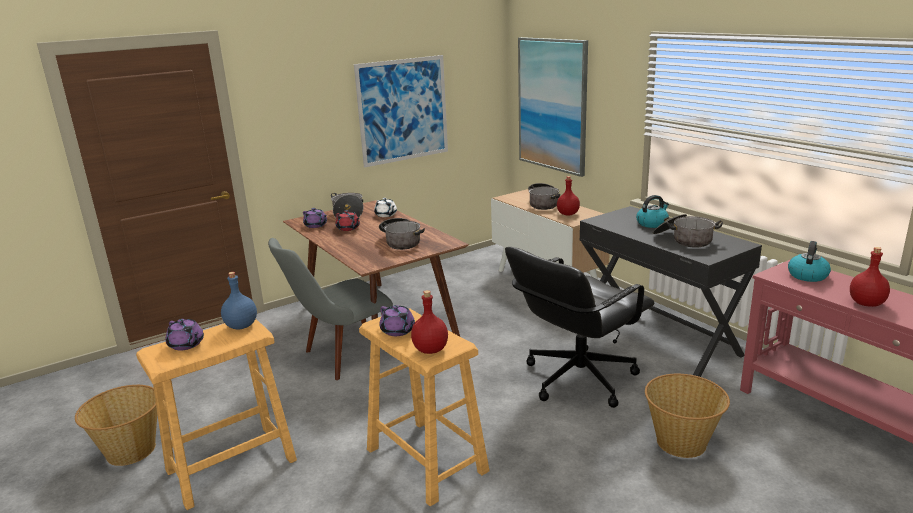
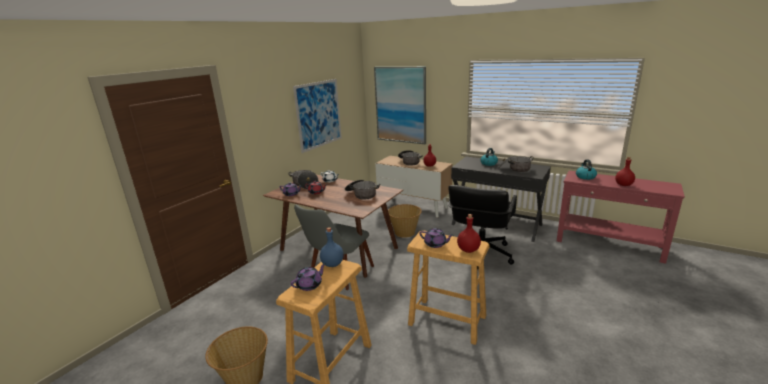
camera: 25 degrees left, 0 degrees up
purple teapot [166,319,204,351] -> purple teapot turned 60 degrees counterclockwise [291,263,326,291]
basket [645,374,730,458] -> basket moved to [388,204,422,238]

